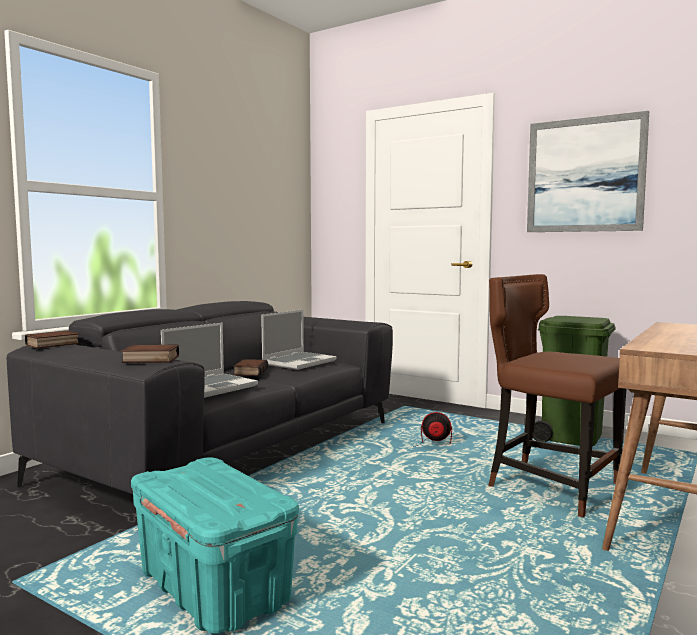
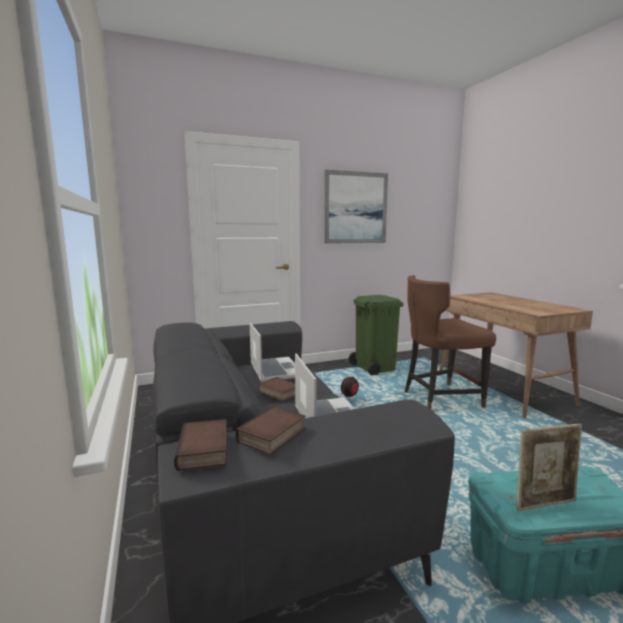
camera: 55 degrees left, 5 degrees up
book [121,345,179,363] -> book moved to [235,406,306,455]
none -> picture frame [516,424,582,511]

